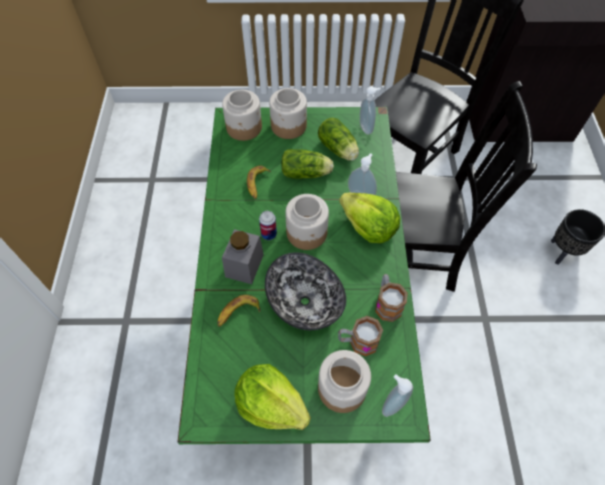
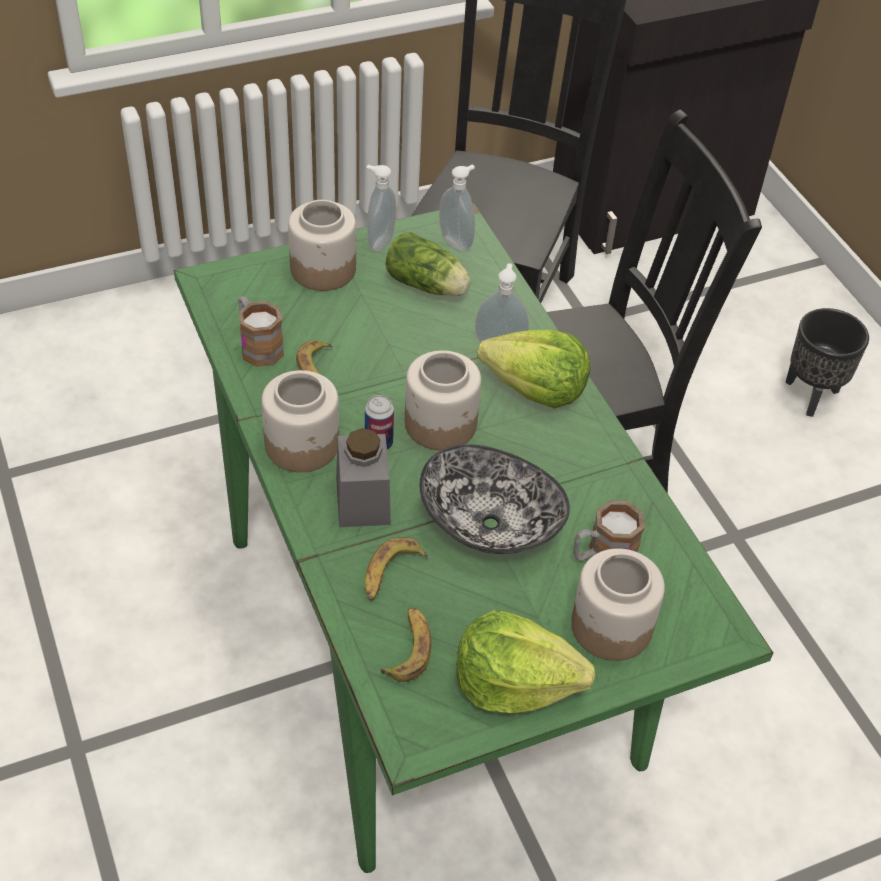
camera: 25 degrees left, 10 degrees down
jar [222,90,262,141] -> jar moved to [261,370,339,472]
lettuce [281,149,334,179] -> none
mug [375,274,408,322] -> mug moved to [238,296,284,367]
soap dispenser [382,374,413,417] -> soap dispenser moved to [366,165,396,251]
none -> banana [379,607,431,682]

